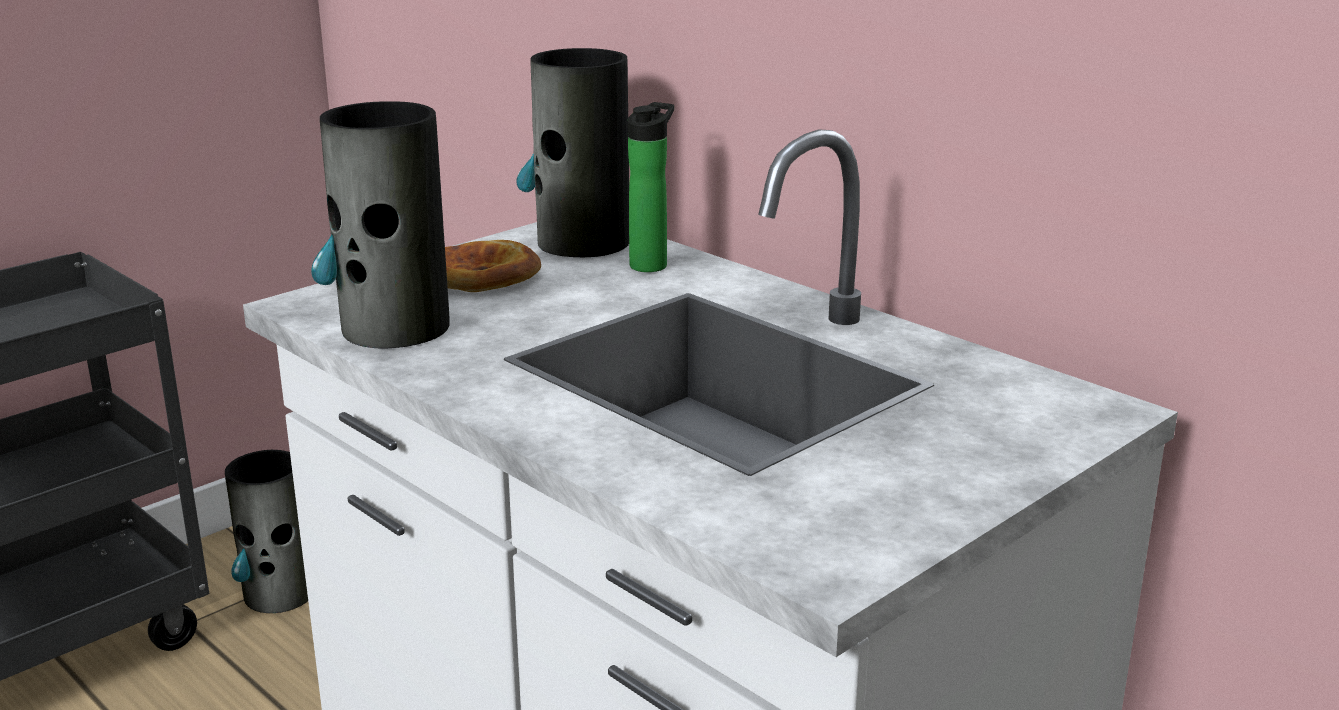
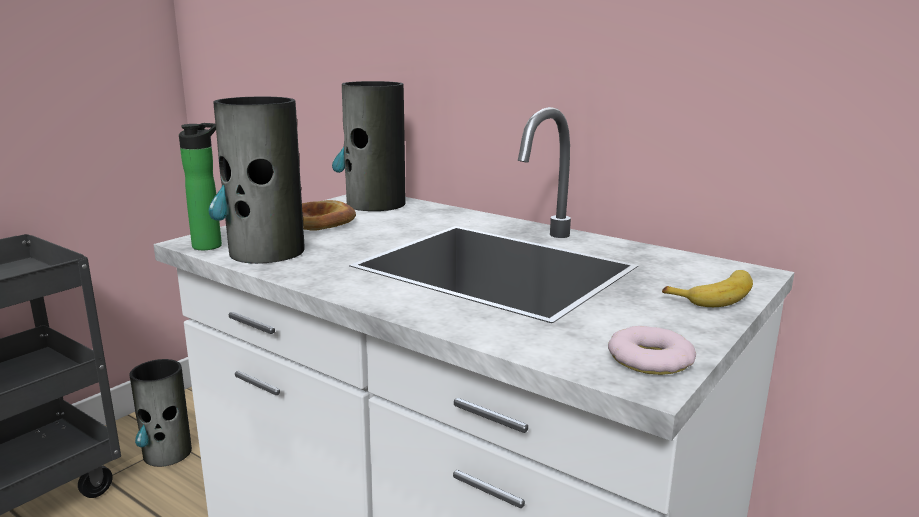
camera: 10 degrees left, 5 degrees down
bottle [628,102,674,272] -> bottle moved to [179,123,222,250]
none -> donut [608,326,696,375]
none -> banana [662,270,753,307]

